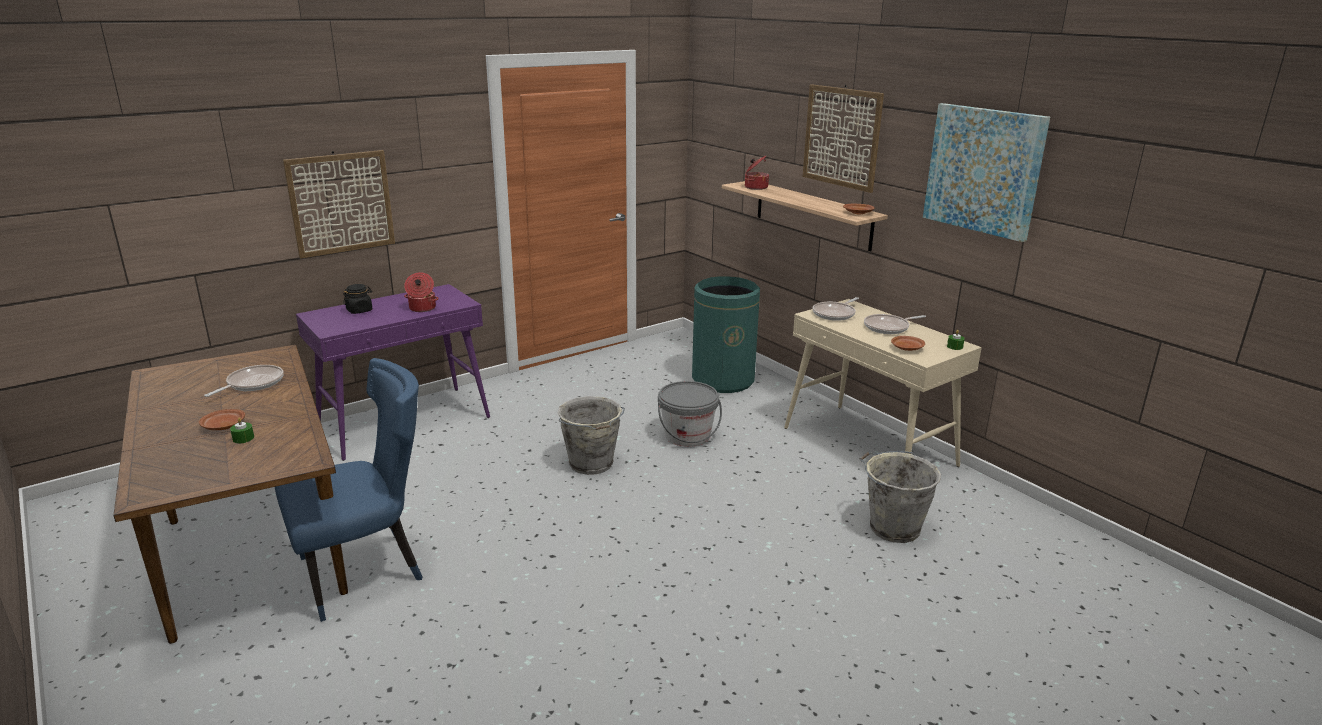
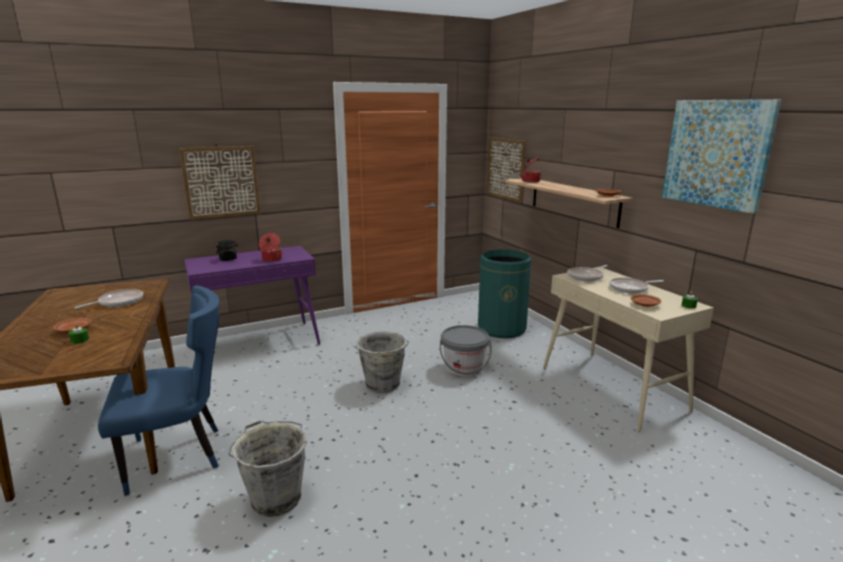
camera: 10 degrees right, 5 degrees down
picture [803,84,884,193] -> picture moved to [487,137,526,203]
grey bucket [860,451,941,543] -> grey bucket moved to [228,421,307,517]

